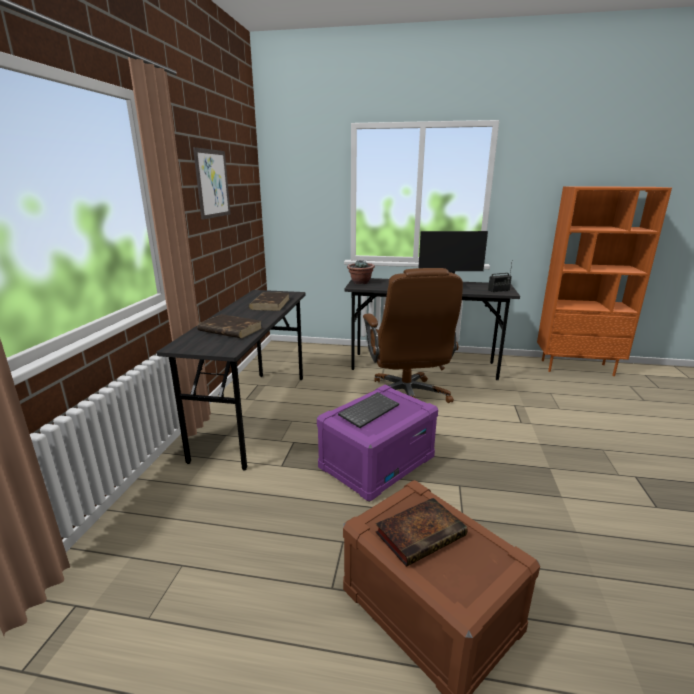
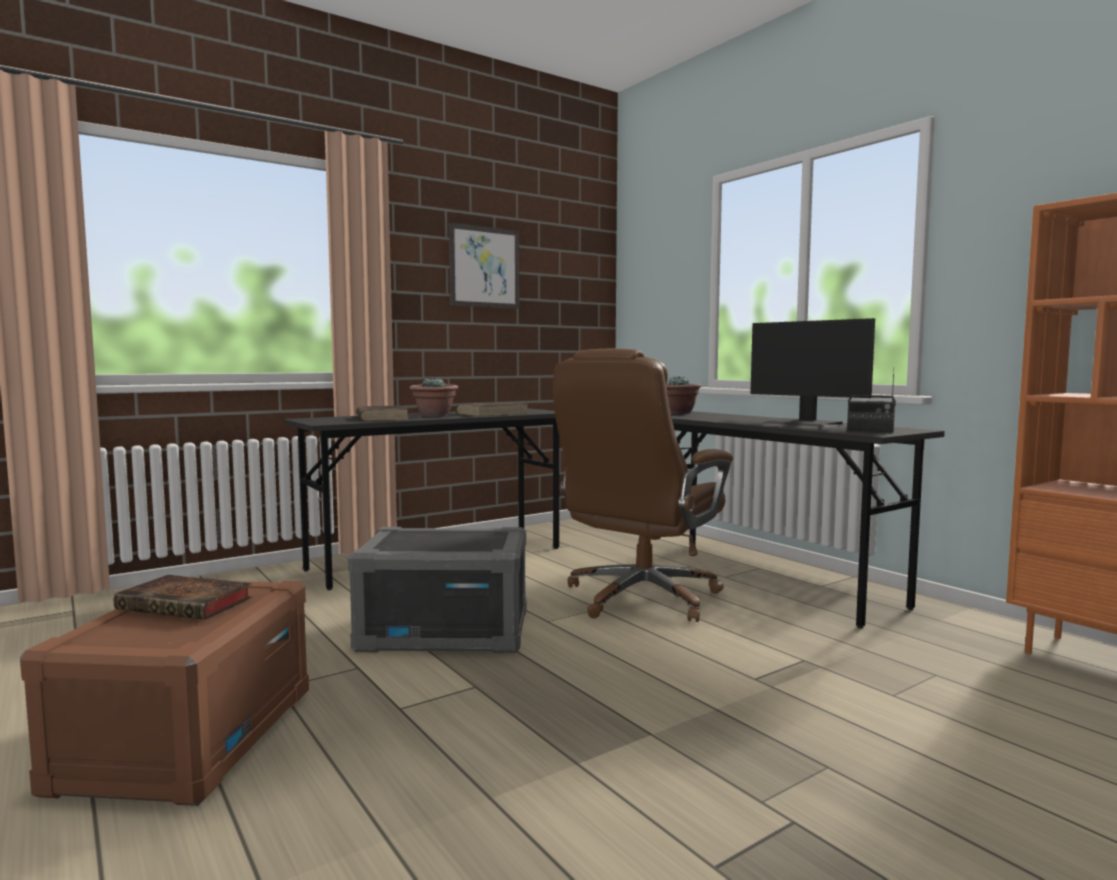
camera: 45 degrees right, 15 degrees down
purple storage box [317,385,438,502] -> grey storage box [348,527,527,653]
keyboard [338,392,399,428] -> none
none -> potted plant [410,377,458,417]

